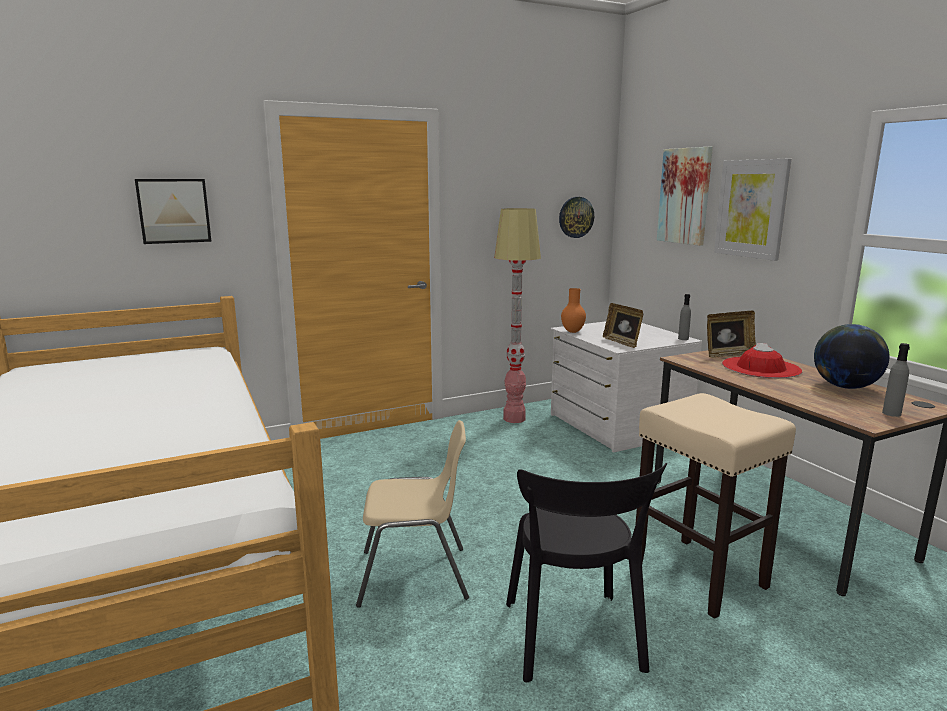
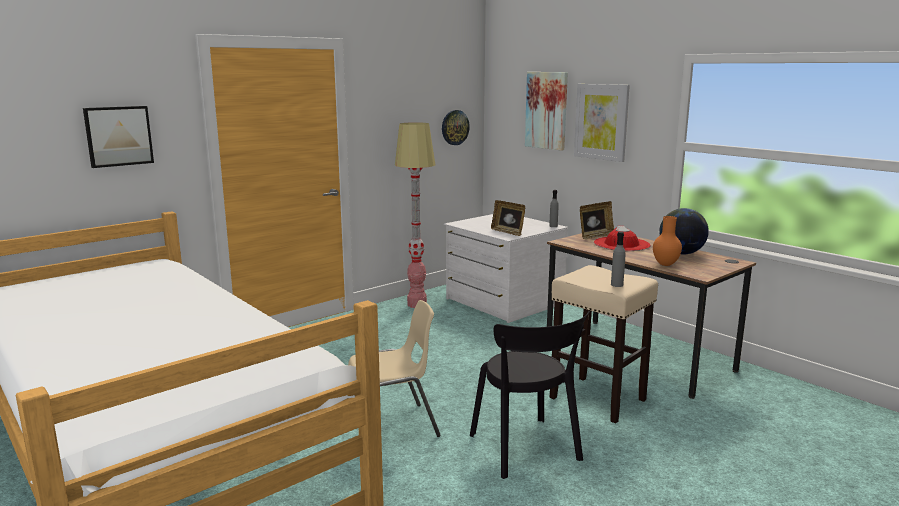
camera: 15 degrees left, 0 degrees up
orange vase [561,288,586,333] -> orange vase moved to [653,216,682,266]
grey bottle [882,343,910,417] -> grey bottle moved to [611,232,625,287]

